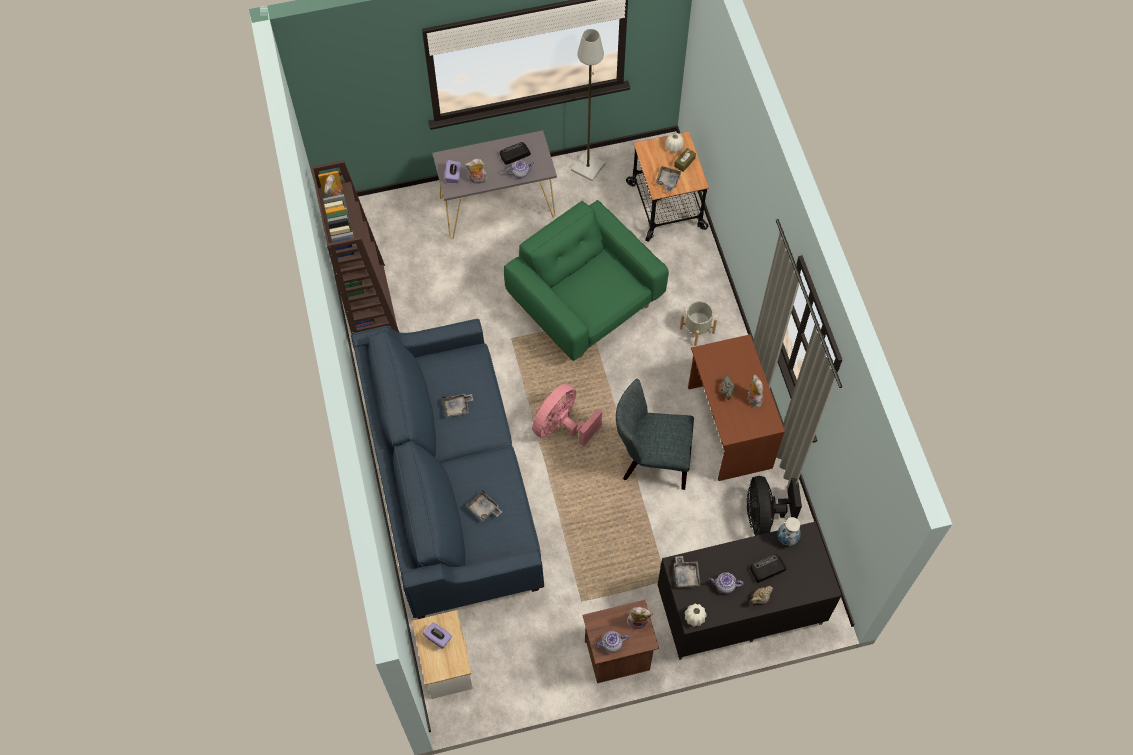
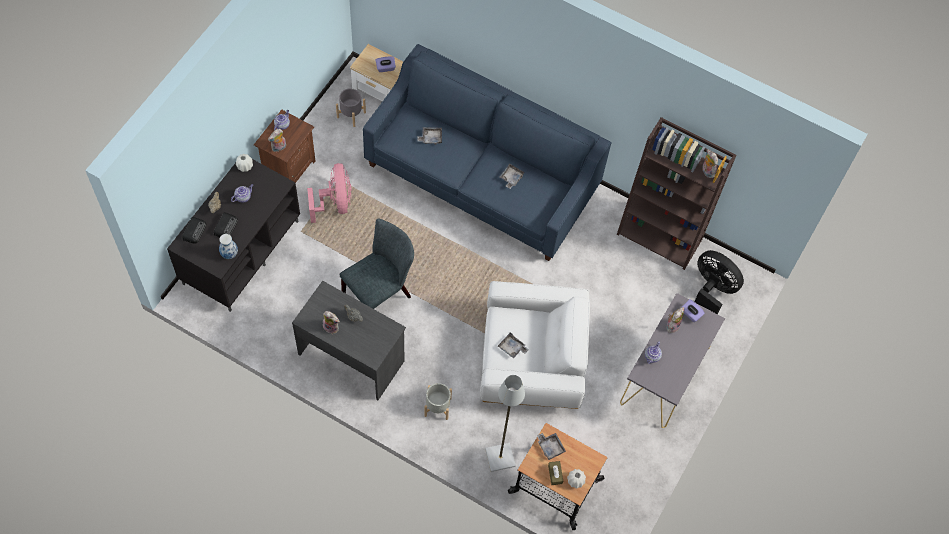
camera: 130 degrees right, 0 degrees up
radio [500,142,531,165] -> radio moved to [182,217,206,244]
green armchair [504,200,669,361] -> white armchair [480,281,590,409]
pink fan [532,383,602,446] -> pink fan moved to [307,163,352,223]
grey floor lamp [571,29,605,181] -> grey floor lamp moved to [485,375,525,472]
grey tray [674,556,701,588] -> grey tray moved to [498,332,529,358]
brown desk [688,334,785,481] -> grey desk [292,281,406,400]
black fan [747,476,802,536] -> black fan moved to [695,250,744,314]
none -> grey planter [336,88,366,127]

